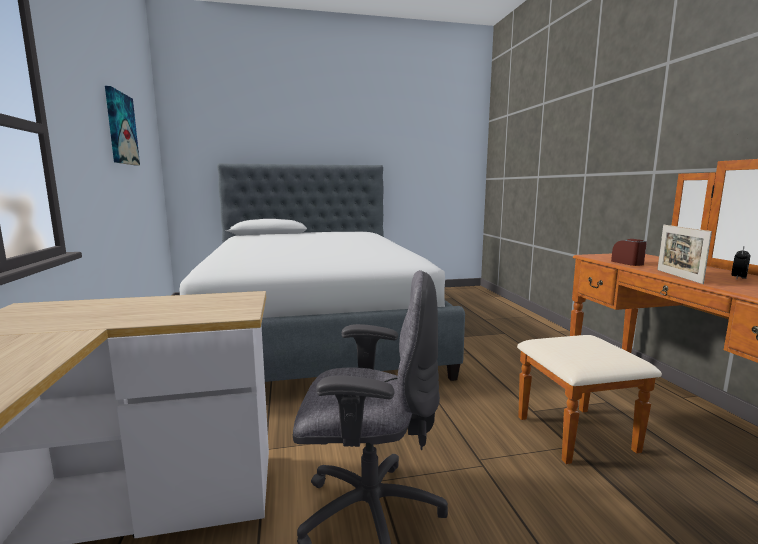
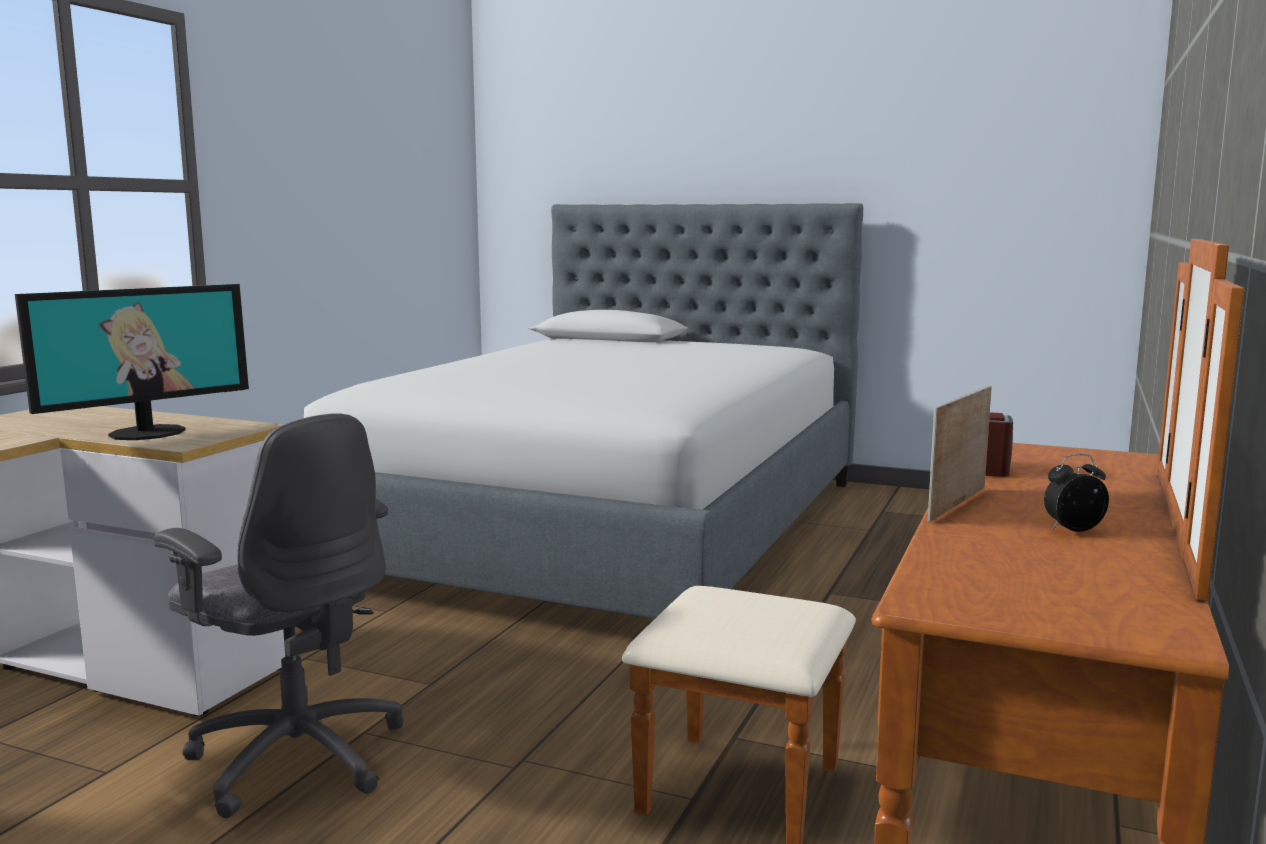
camera: 35 degrees right, 0 degrees up
picture [105,86,140,166] -> none
none -> monitor [15,284,249,440]

